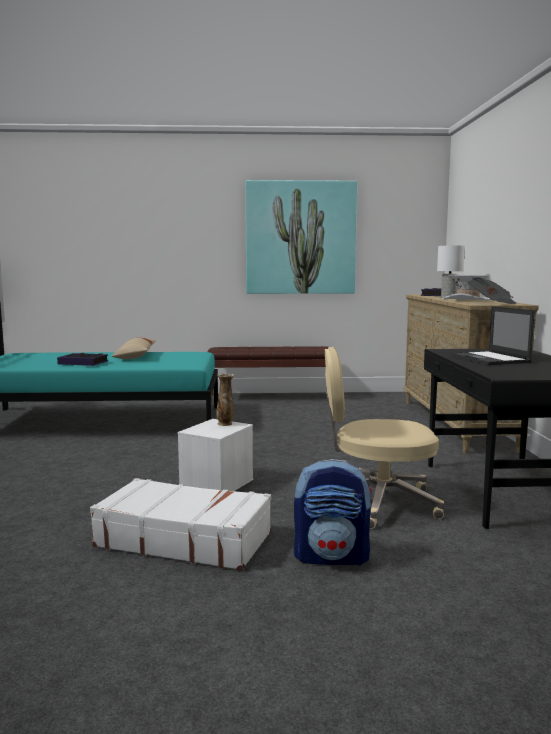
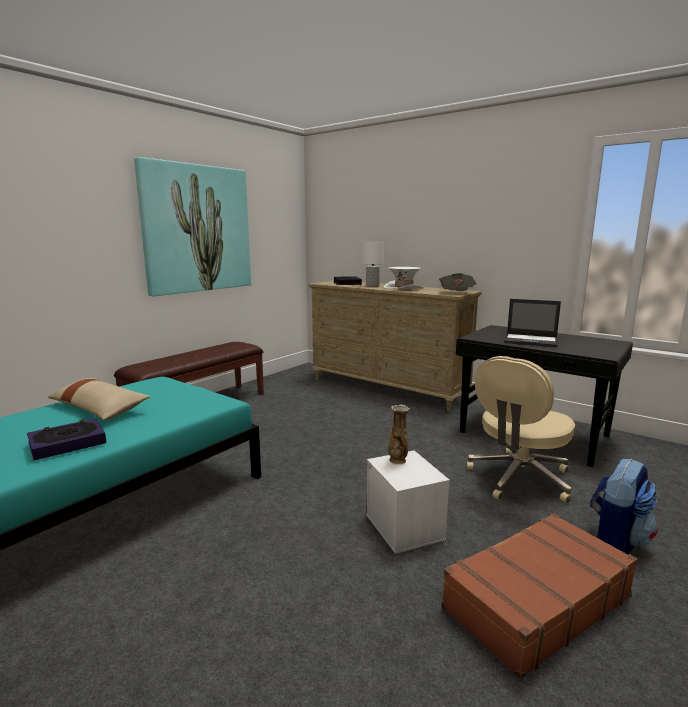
camera: 50 degrees left, 5 degrees up
white suitcase [90,478,271,571] -> brown suitcase [441,513,638,679]

